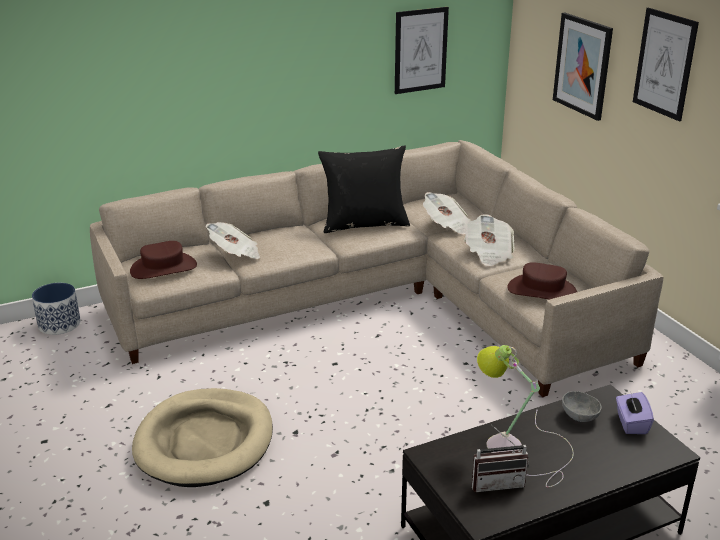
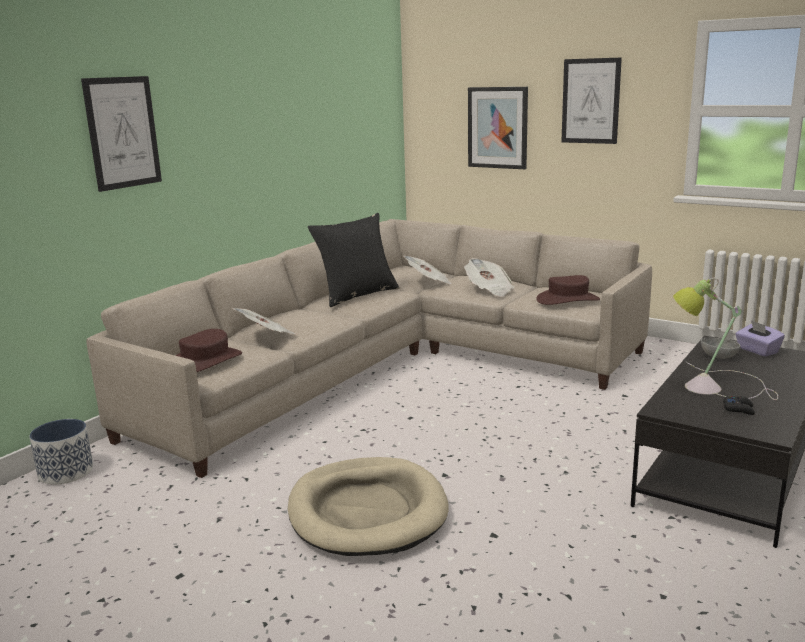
camera: 30 degrees left, 10 degrees down
picture [395,7,449,94] -> picture moved to [81,76,162,192]
radio [472,424,529,492] -> black game controller [723,396,755,415]

